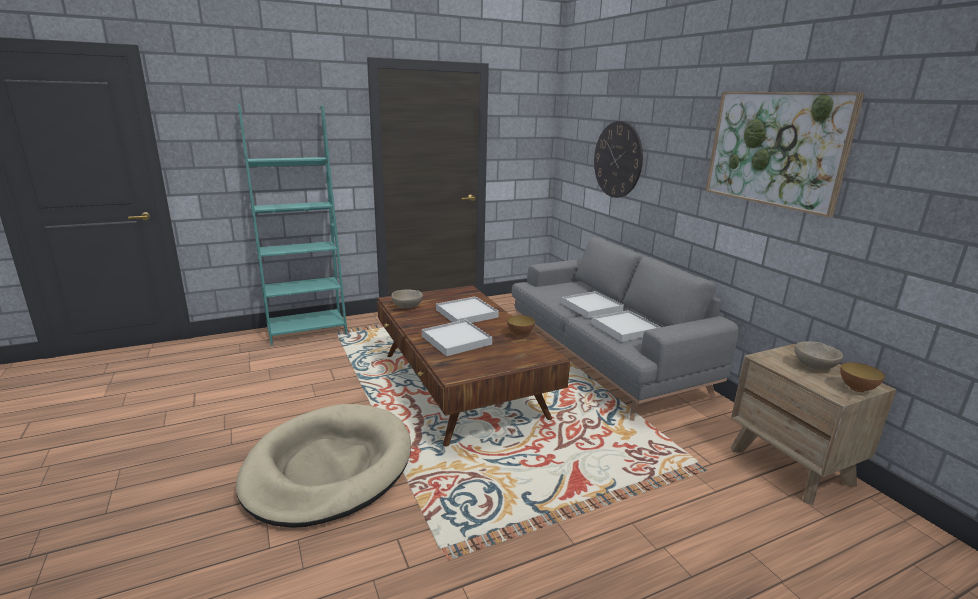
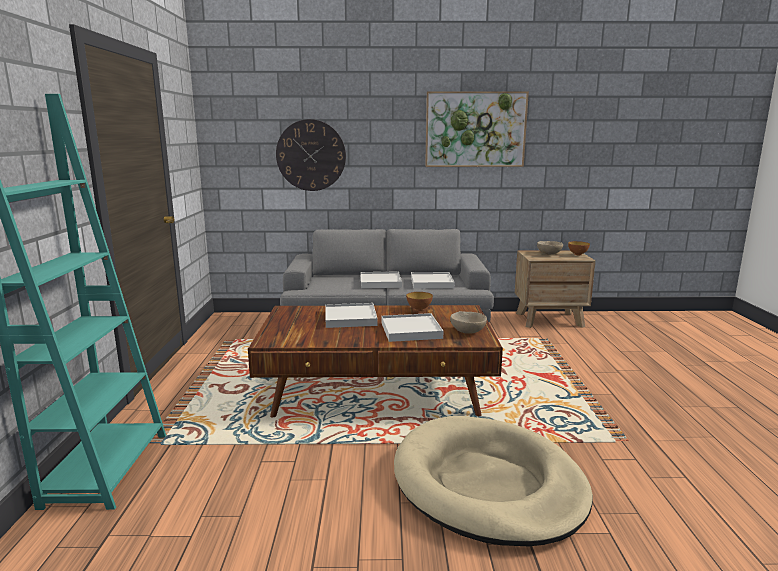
camera: 65 degrees left, 5 degrees down
beige bowl [391,290,423,309] -> beige bowl moved to [450,311,487,334]

